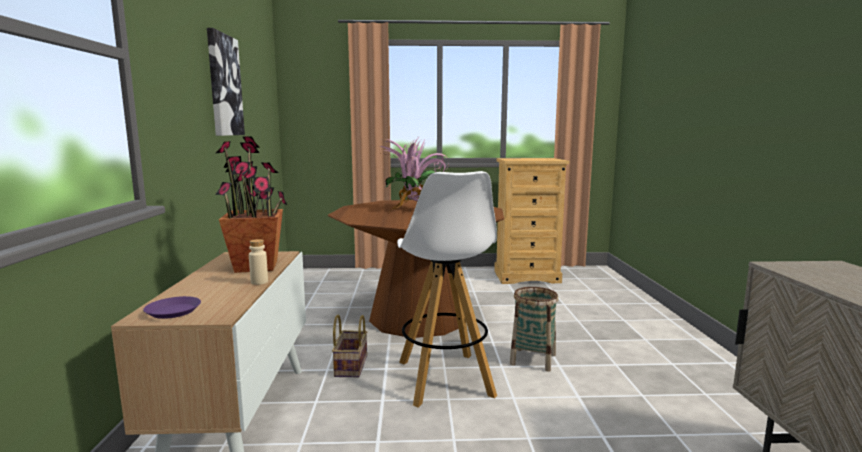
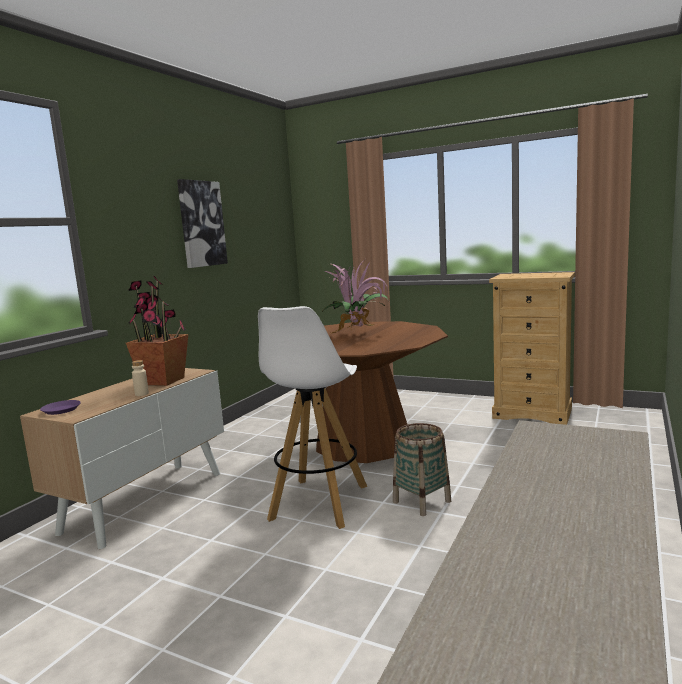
camera: 30 degrees right, 0 degrees up
basket [332,315,367,377] -> none

